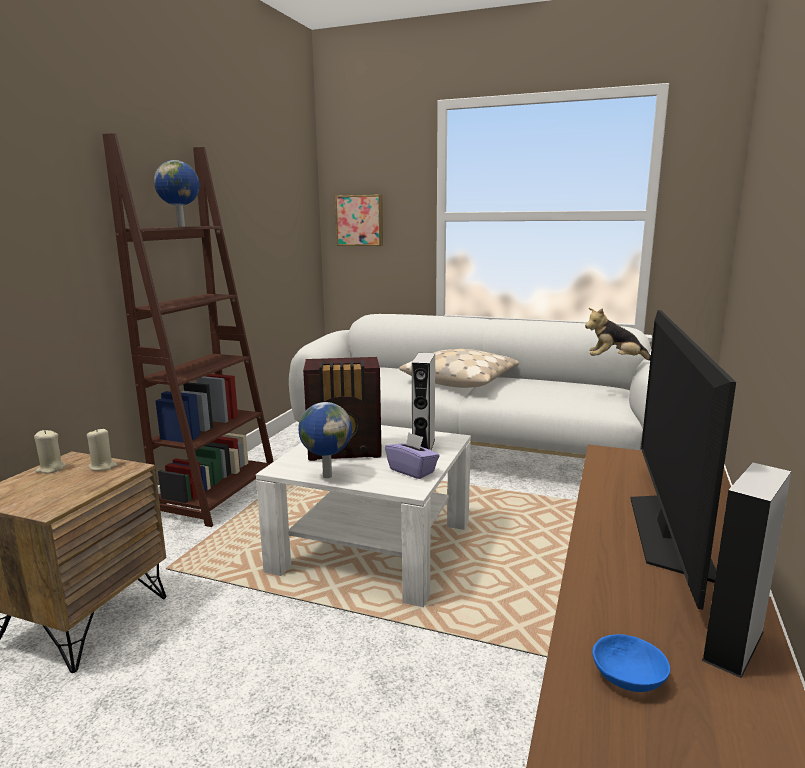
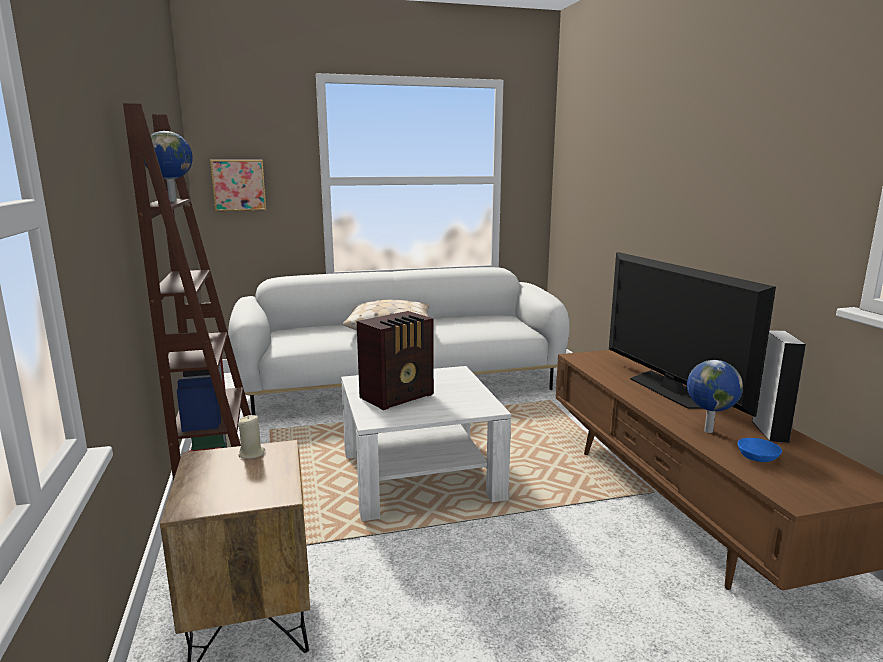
camera: 35 degrees left, 0 degrees up
beige candle [34,430,66,473] -> none
globe [298,402,352,478] -> globe moved to [687,360,743,433]
purple tissue box [385,432,440,479] -> none
grey speaker [412,353,435,450] -> none
plush toy [585,308,651,361] -> none

